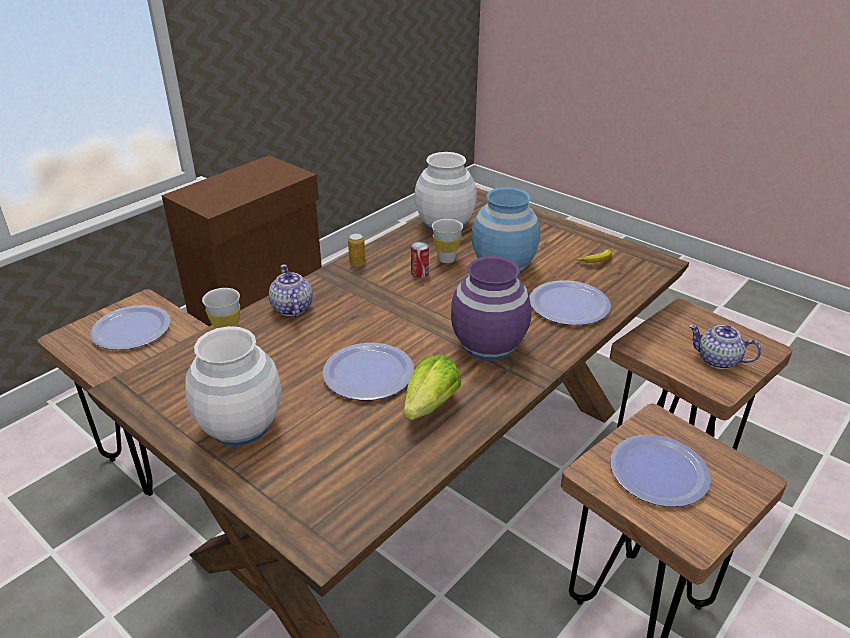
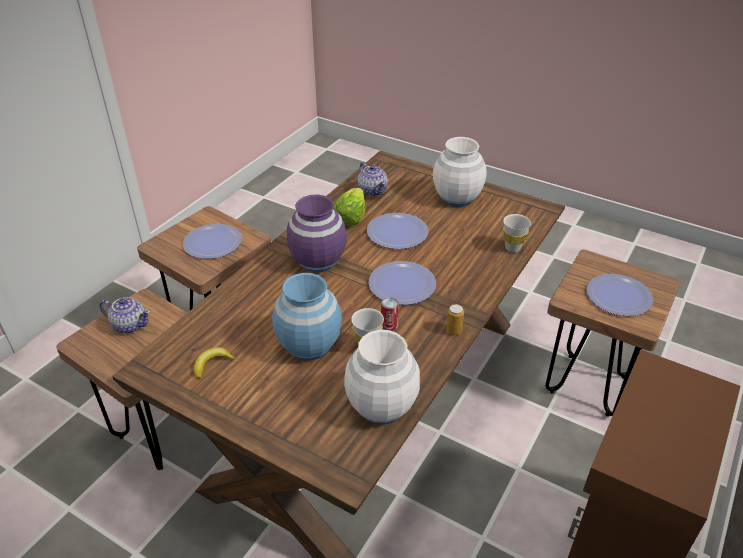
camera: 170 degrees right, 5 degrees up
teapot [269,264,312,317] -> teapot moved to [358,162,388,197]
plate [530,280,611,325] -> plate moved to [369,261,436,305]

